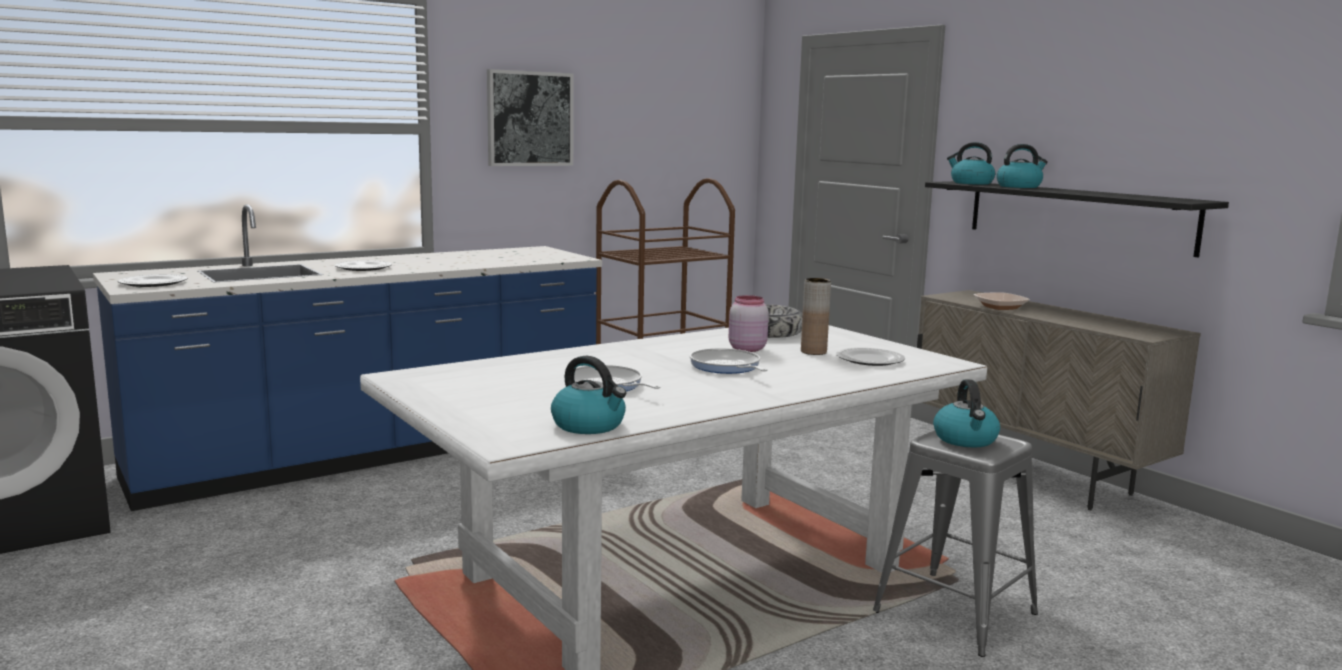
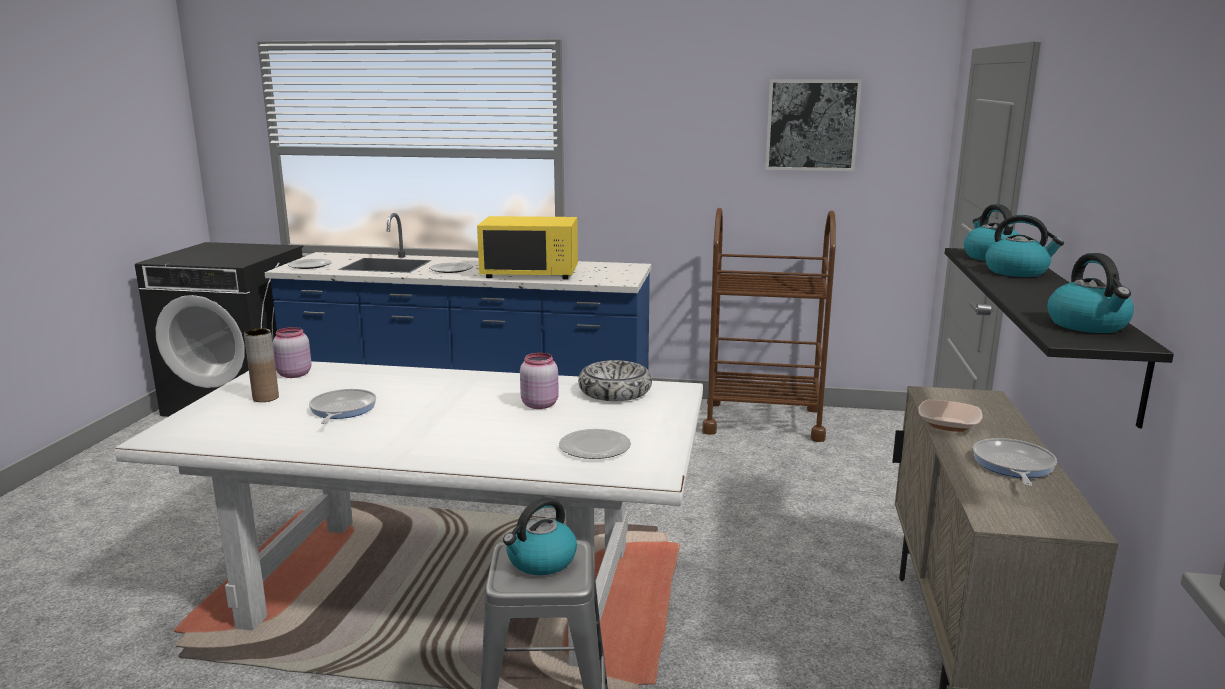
camera: 45 degrees right, 5 degrees up
picture [487,69,574,166] -> picture moved to [765,79,862,171]
kettle [551,356,626,434] -> kettle moved to [1047,253,1134,333]
frying pan [690,348,768,374] -> frying pan moved to [973,438,1057,486]
brown vase [801,278,831,355] -> brown vase moved to [244,328,279,402]
none -> pink jar [273,327,312,378]
none -> yellow microwave [477,216,578,279]

